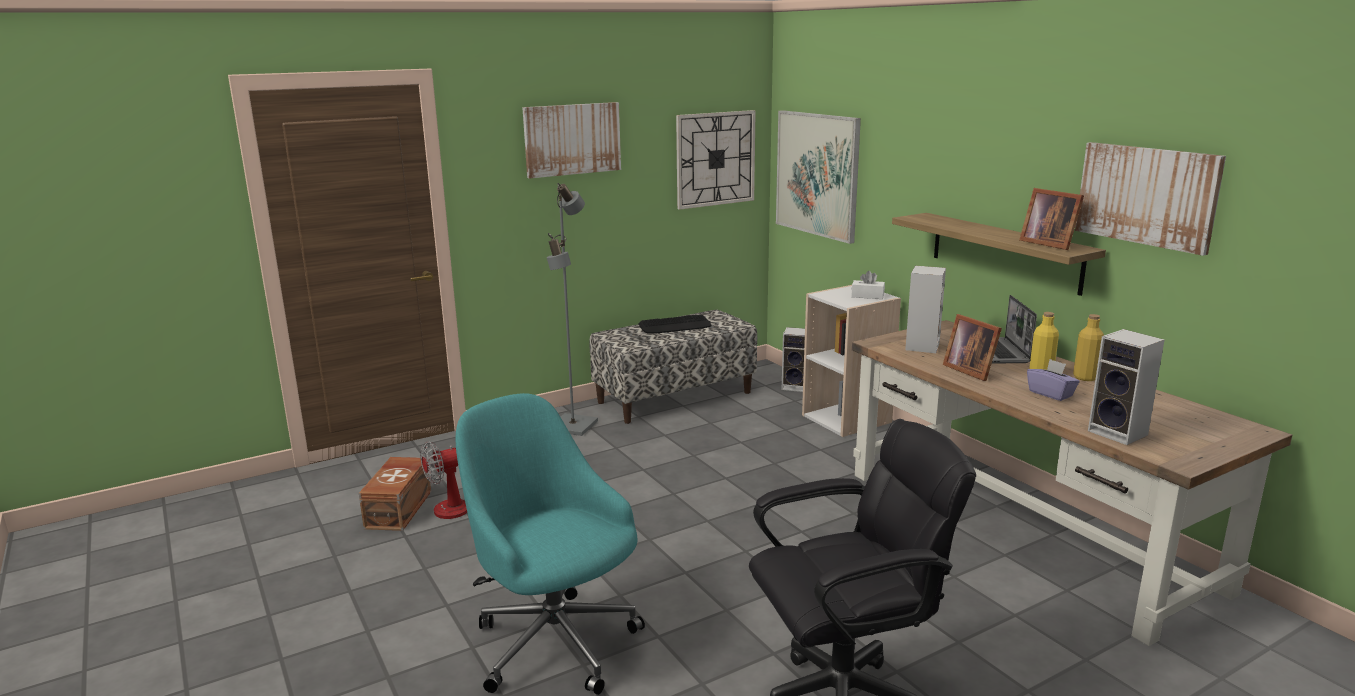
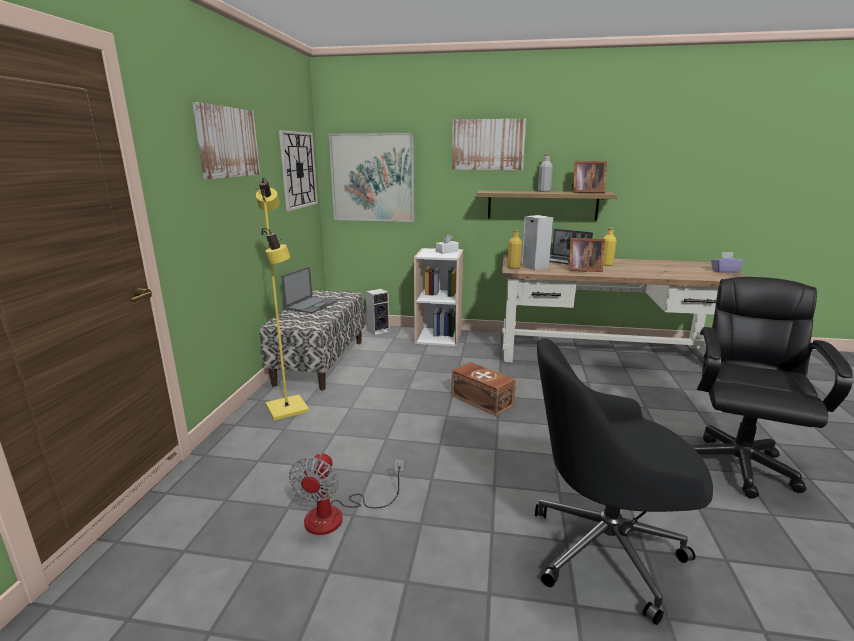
camera: 50 degrees left, 0 degrees up
brown storage box [359,457,431,531] -> brown storage box moved to [451,362,516,416]
turquoise office chair [456,393,645,695] -> black office chair [535,338,713,625]
grey floor lamp [547,183,598,436] -> yellow floor lamp [255,178,309,421]
keyboard [639,315,711,334] -> laptop [281,267,338,314]
purple tissue box [1027,359,1080,401] -> purple tissue box moved to [711,252,744,273]
yellow bottle [1073,314,1104,381] -> yellow bottle moved to [507,230,522,269]
picture [1075,142,1226,256] -> picture moved to [452,119,526,170]
speaker [1088,329,1164,445] -> none
none -> grey bottle [538,154,553,192]

